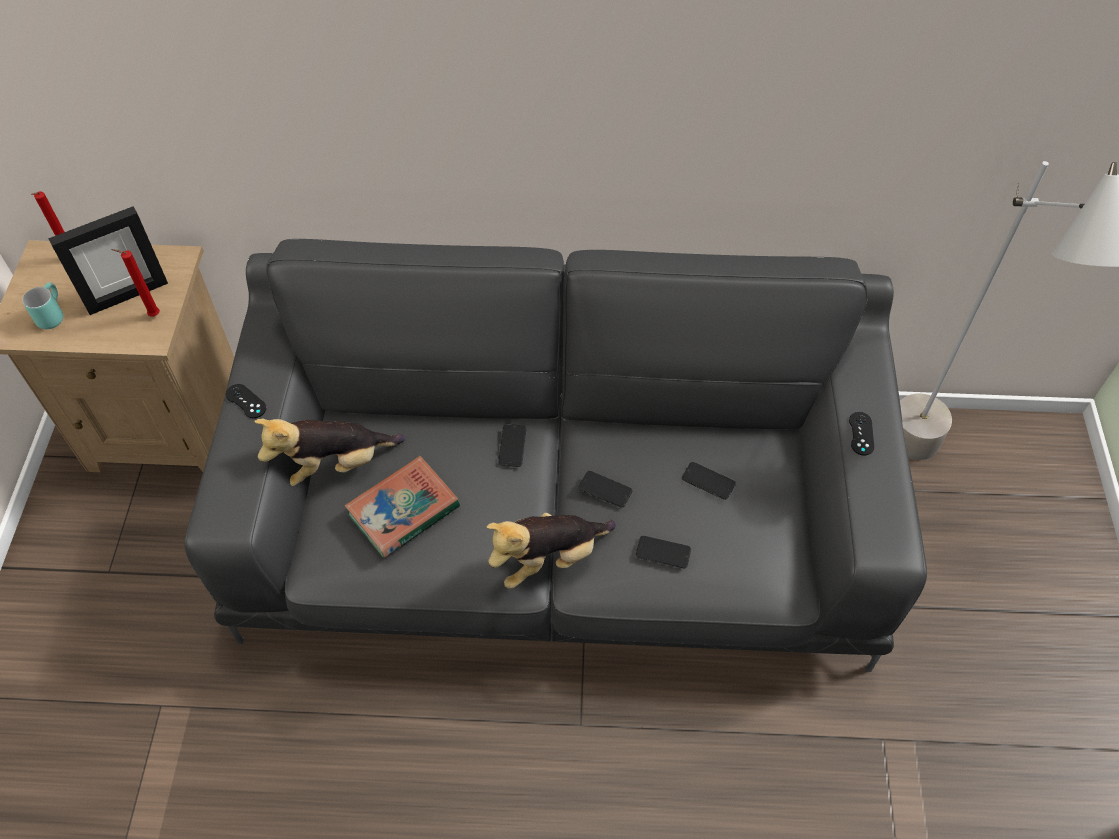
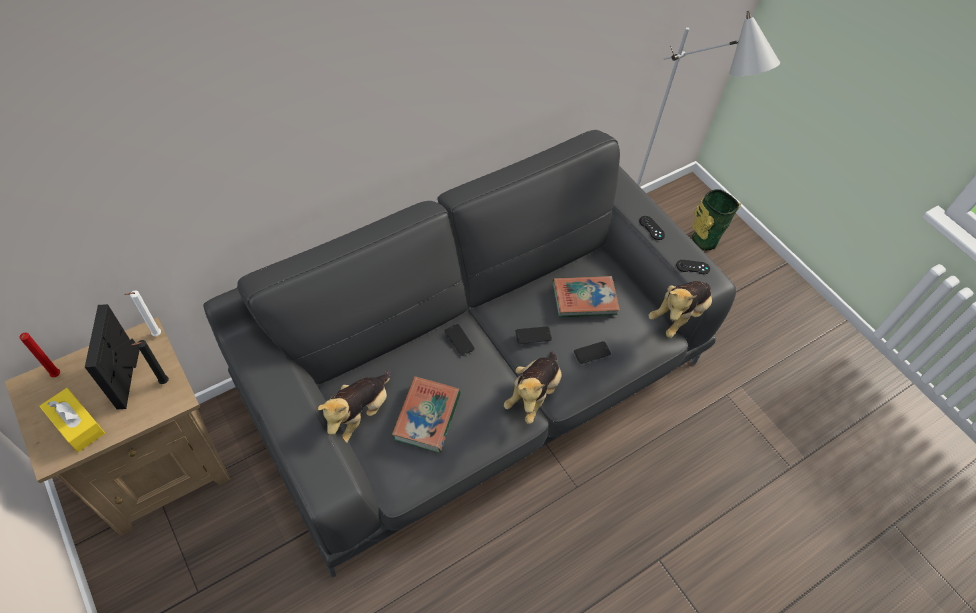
camera: 40 degrees left, 0 degrees up
turquoise mug [22,283,63,329] -> yellow tissue box [39,388,105,452]
picture frame [49,206,168,315] -> picture frame turned 150 degrees clockwise [85,304,140,410]
red candle [111,249,160,317] -> black candle [131,340,169,384]
black game controller [226,384,266,418] -> black game controller moved to [676,260,710,274]
phone [682,462,736,500] -> book [552,276,620,317]
none -> white candle [125,291,161,336]
none -> plush toy [648,281,712,338]
none -> vase [692,189,741,251]

